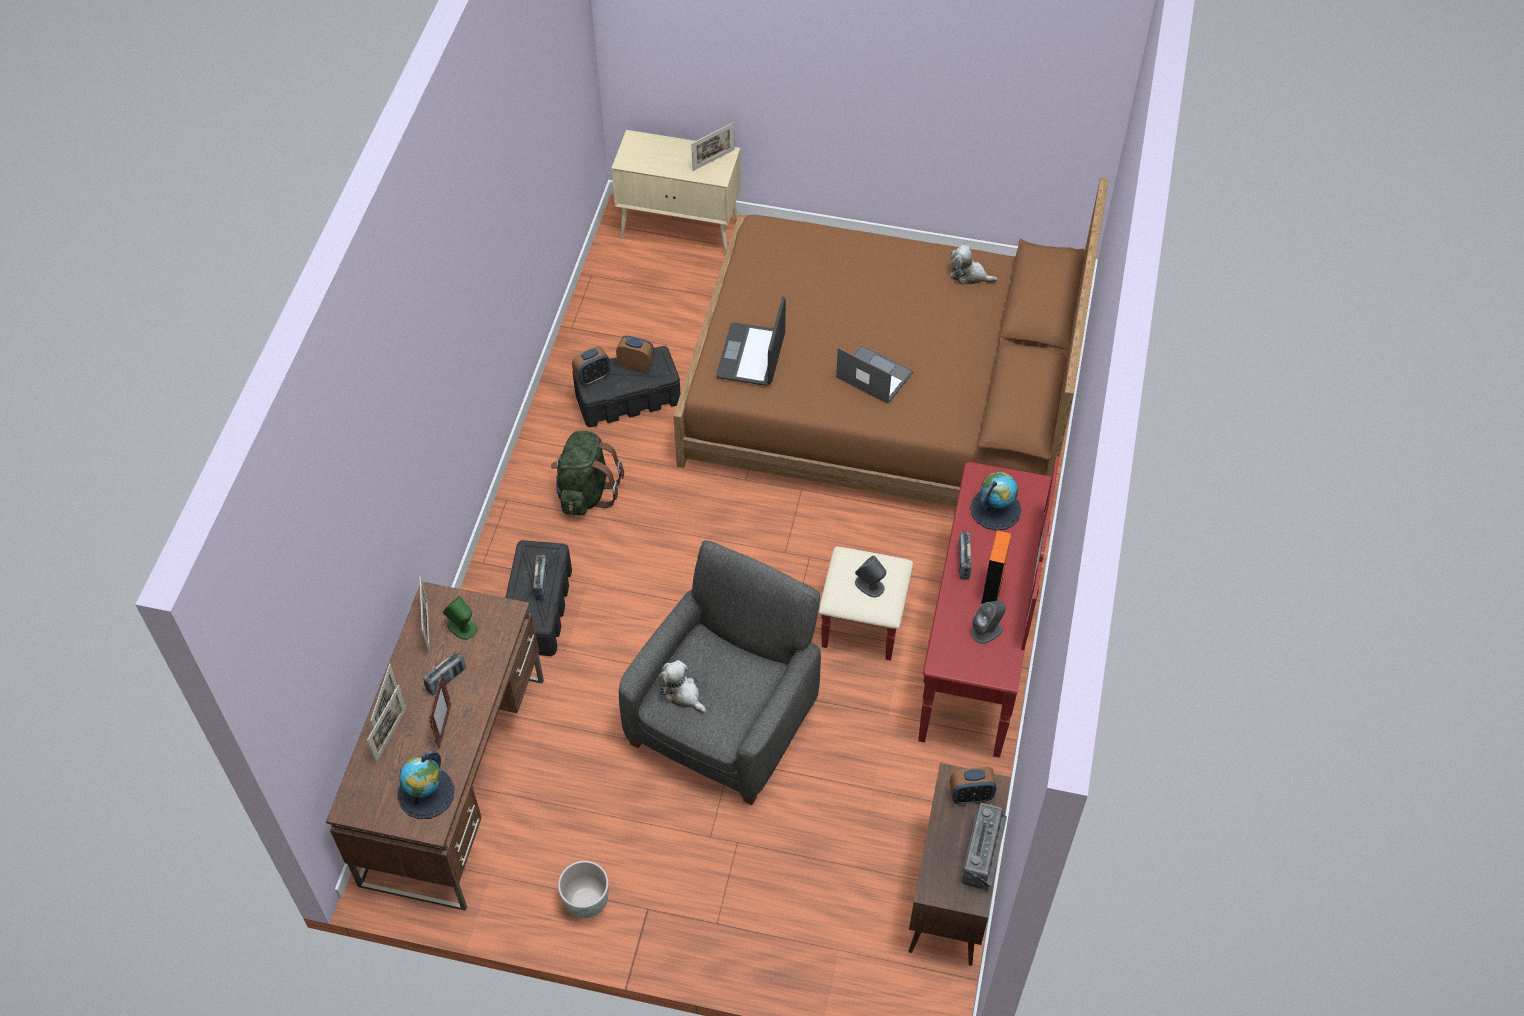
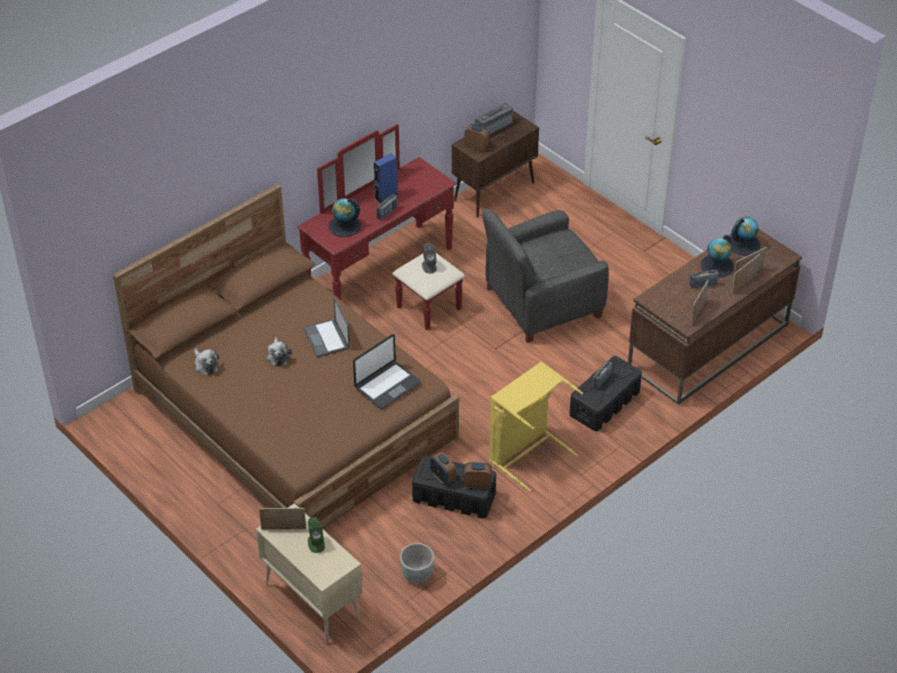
camera: 145 degrees left, 10 degrees down
picture frame [429,673,451,748] -> globe [701,235,734,277]
green speaker [443,596,478,640] -> green speaker moved to [308,517,325,553]
green backpack [551,431,624,516] -> yellow laundry basket [489,361,583,492]
grey planter [558,861,608,918] -> grey planter moved to [400,543,434,583]
plush toy [658,660,706,714] -> plush toy moved to [267,337,292,366]
grey speaker [971,600,1006,644] -> none
orange speaker [981,531,1011,604] -> blue speaker [374,153,398,203]

